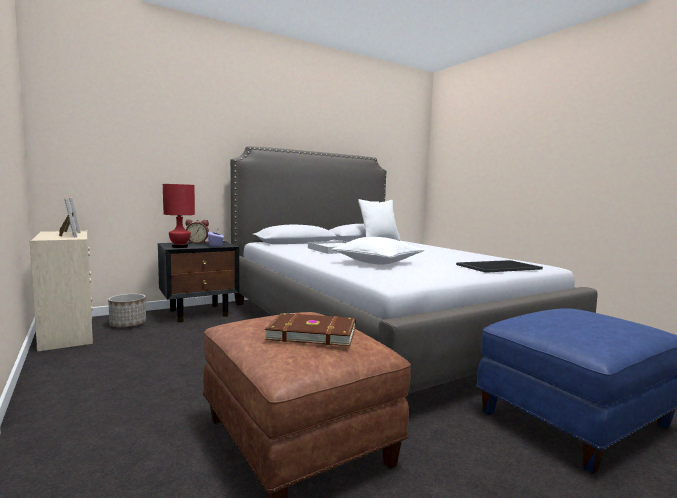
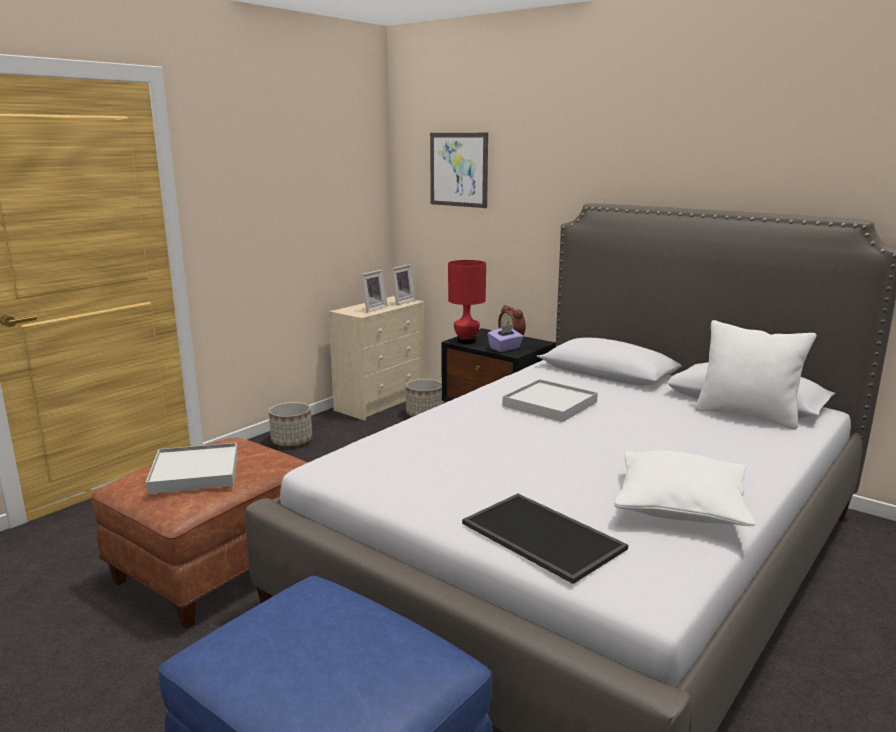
camera: 70 degrees right, 10 degrees up
brown book [265,313,356,346] -> white tray [146,443,238,494]
white pillow [332,237,424,265] -> white pillow moved to [614,450,756,526]
none -> planter [269,402,312,446]
none -> picture [430,133,488,208]

